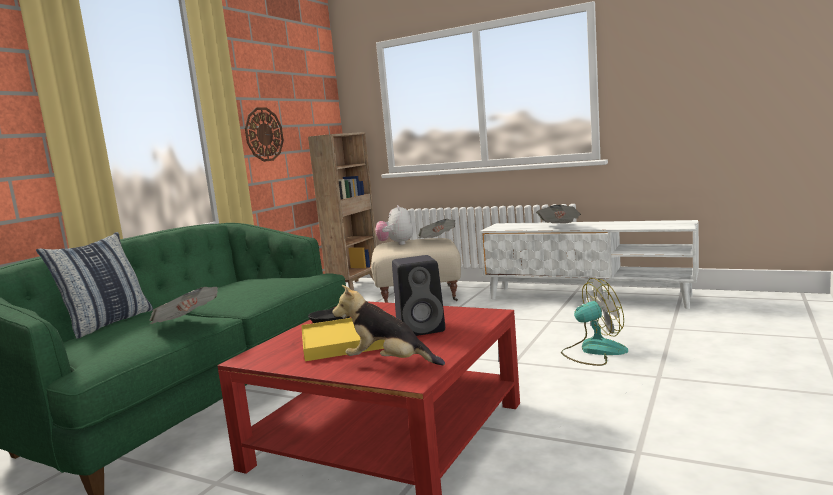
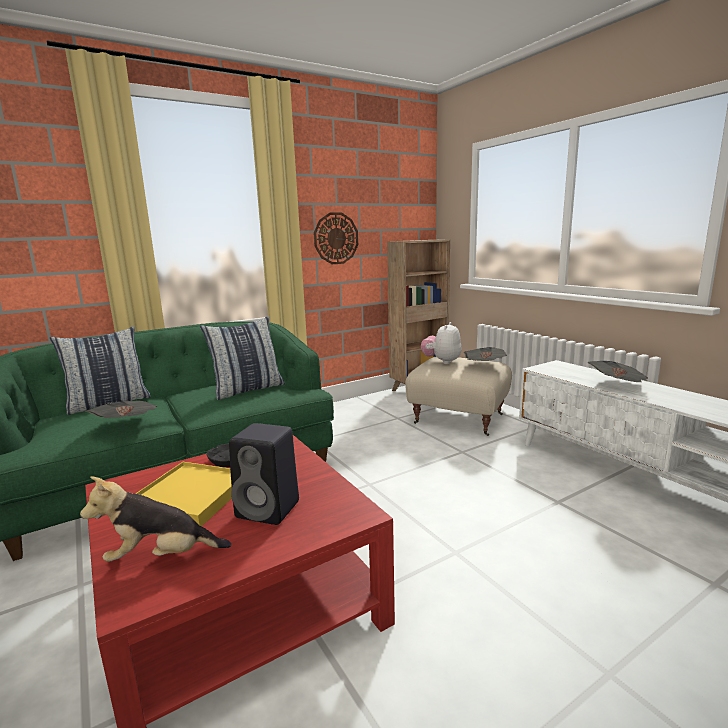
camera: 30 degrees right, 5 degrees up
plush toy [332,285,445,365] -> plush toy turned 60 degrees counterclockwise [80,477,231,562]
fan [561,278,628,366] -> none
none -> pillow [200,316,285,400]

